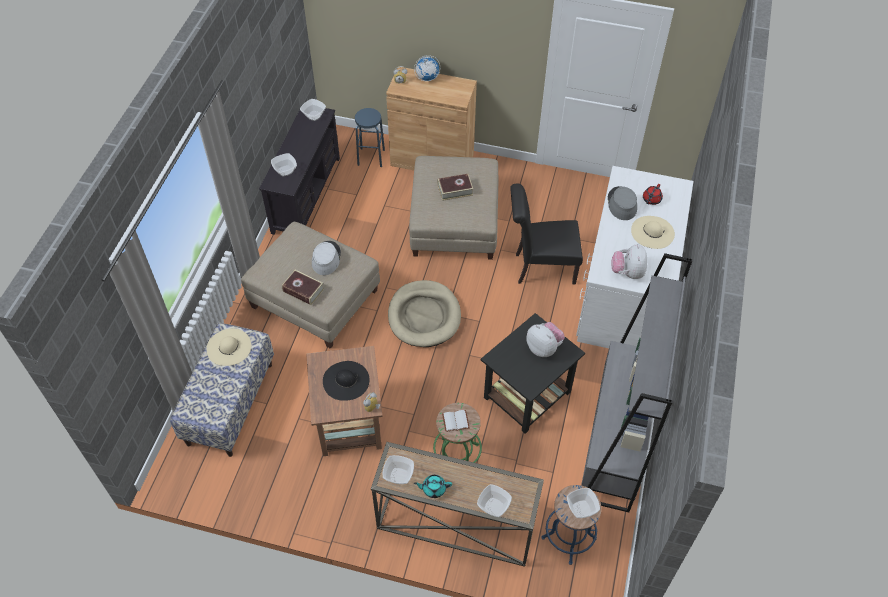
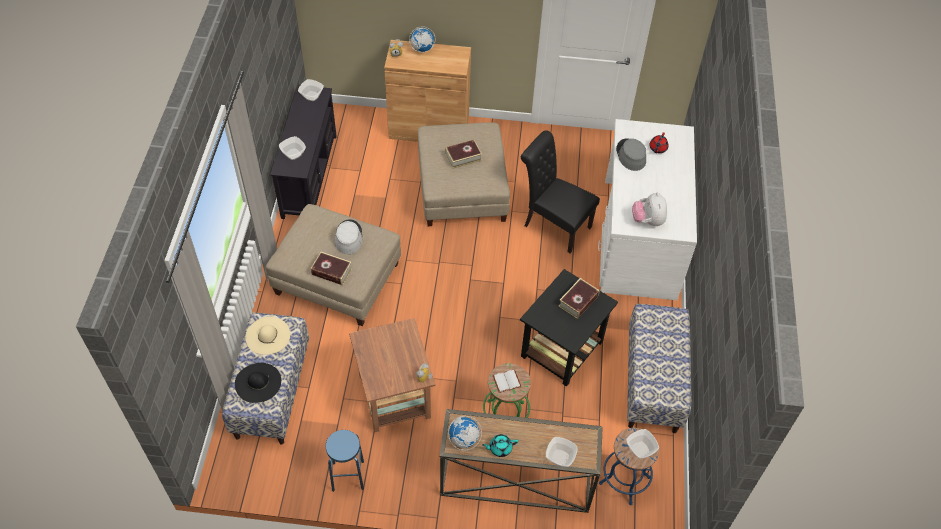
camera: 10 degrees left, 0 degrees up
black hat [323,361,370,401] -> black hat moved to [235,363,281,403]
blue stool [355,108,385,167] -> blue stool moved to [325,430,364,492]
bowl [382,455,414,484] -> globe [448,416,482,450]
beige dog bed [388,280,461,347] -> none
black chair [510,183,583,285] -> black chair turned 45 degrees clockwise [521,130,600,253]
plush toy [526,322,565,357] -> book [559,278,599,319]
grey bookcase [581,253,693,512] -> bench [627,304,692,433]
beige hat [631,216,675,249] -> none

